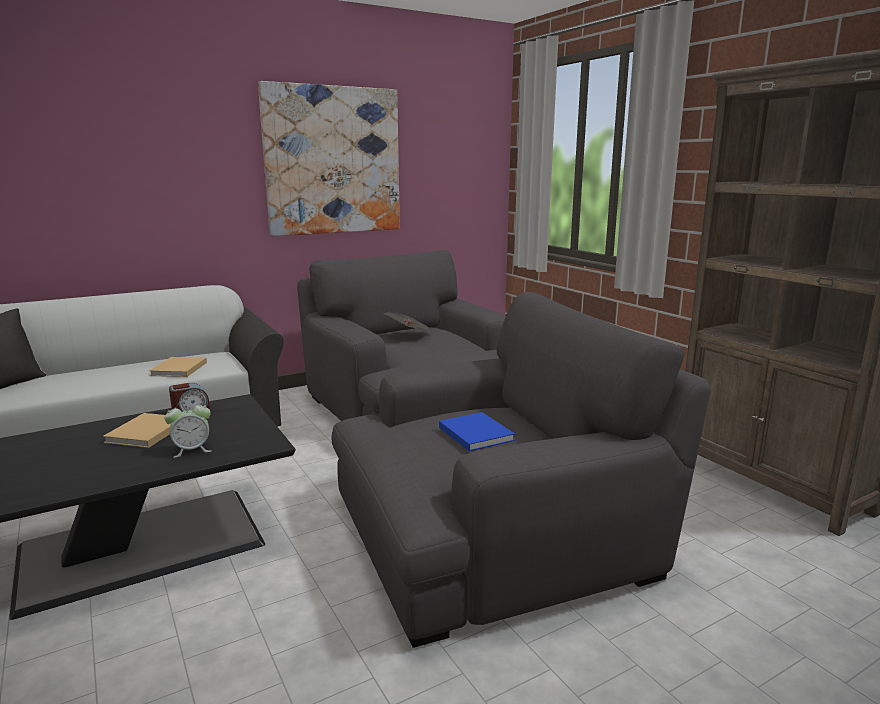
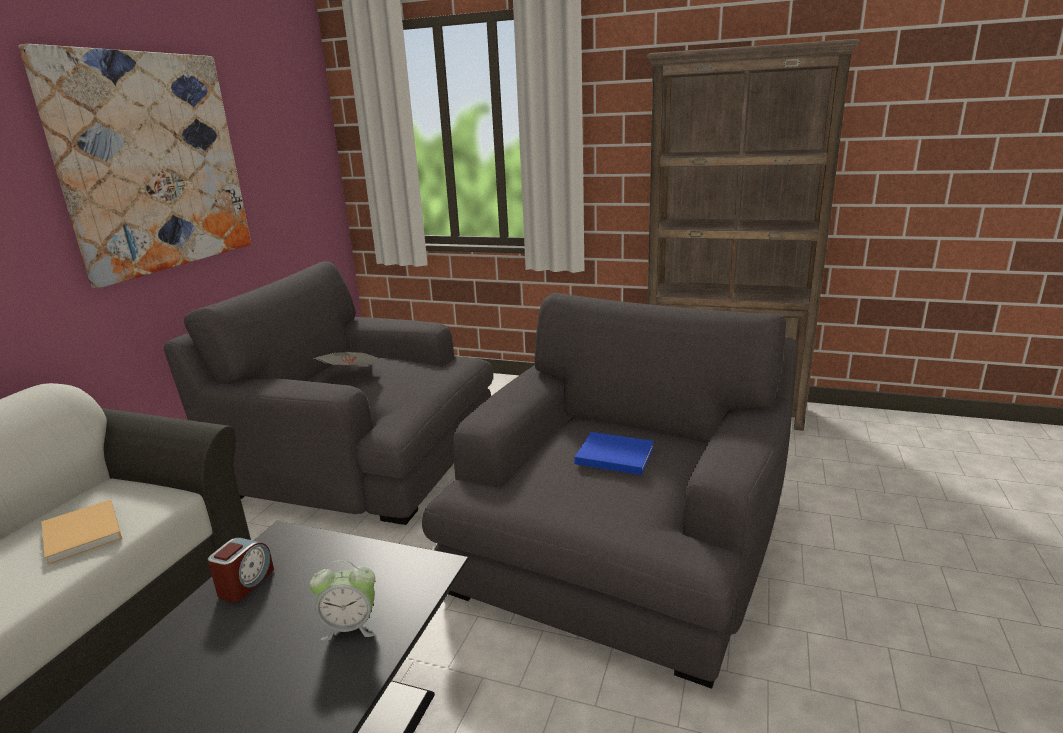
camera: 40 degrees left, 5 degrees up
beige book [103,413,171,448] -> none
alarm clock [164,400,211,458] -> alarm clock turned 60 degrees clockwise [309,560,375,641]

